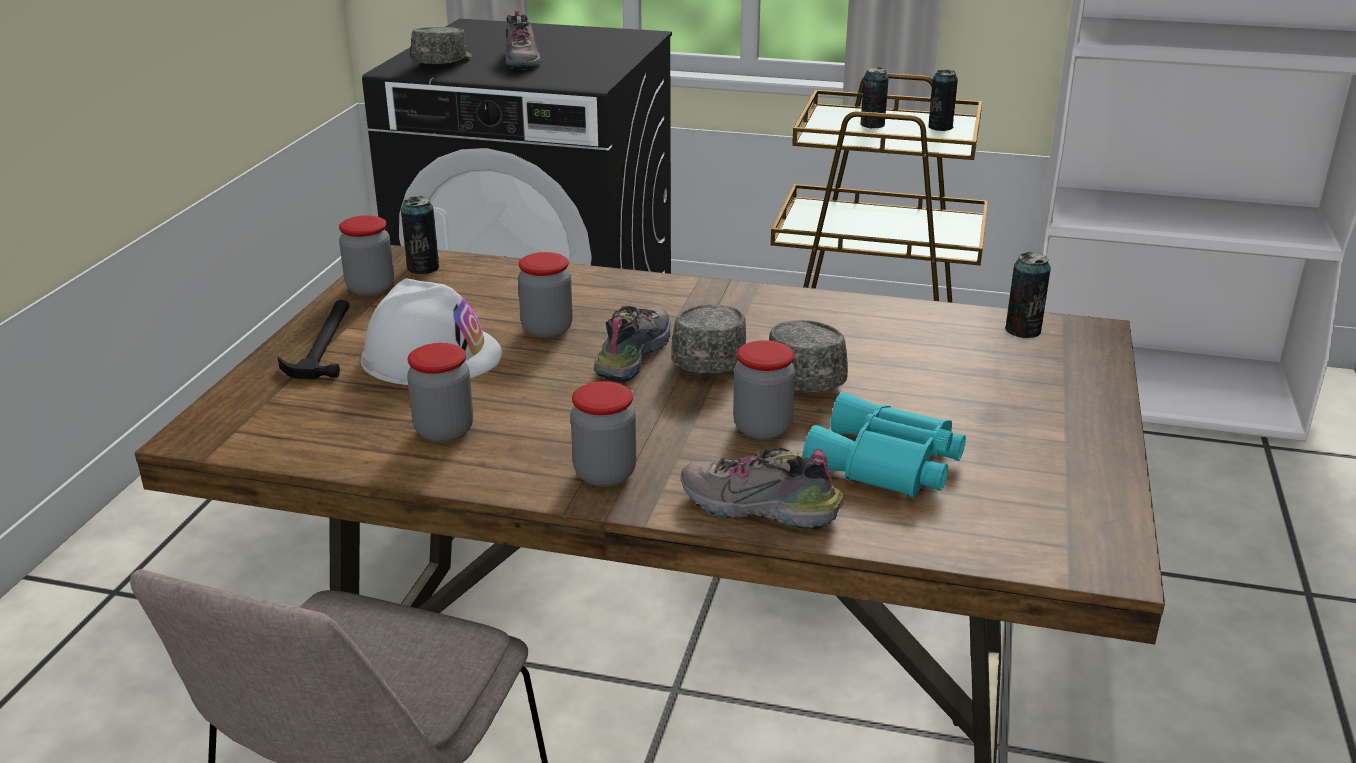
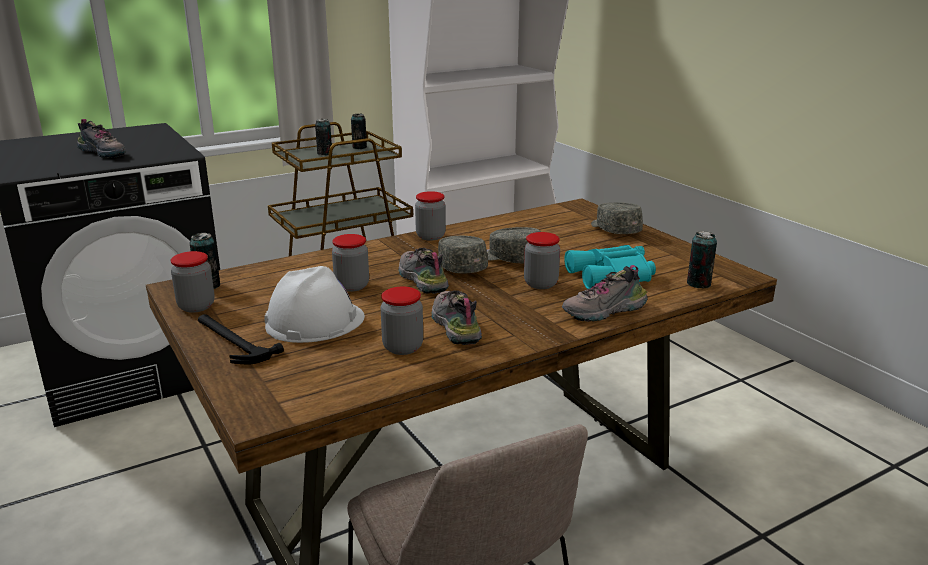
camera: 45 degrees left, 5 degrees down
grey cap [410,27,472,64] -> grey cap moved to [591,202,643,234]
jar [571,381,636,487] -> jar moved to [415,191,446,241]
can [1005,252,1051,338] -> can moved to [687,231,717,288]
none -> shoe [432,290,482,345]

